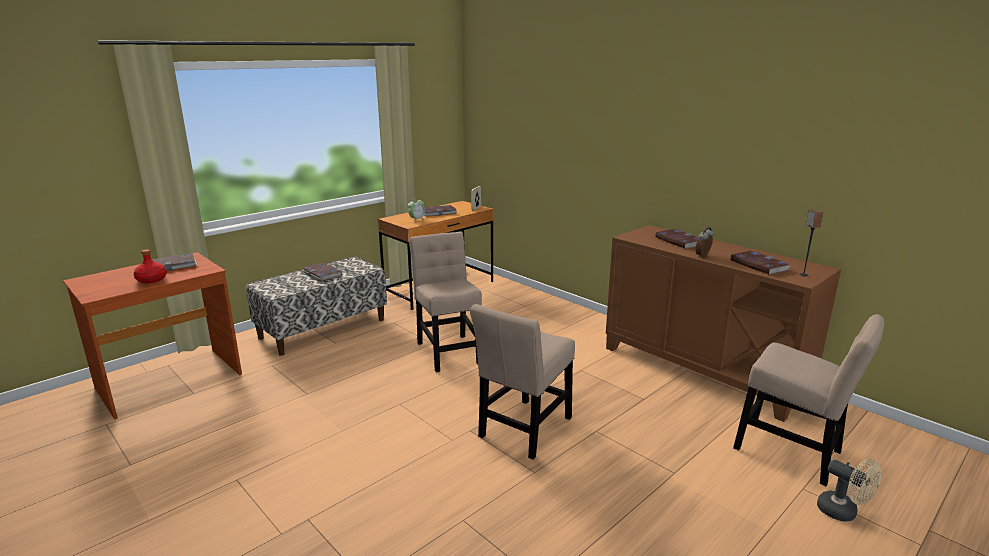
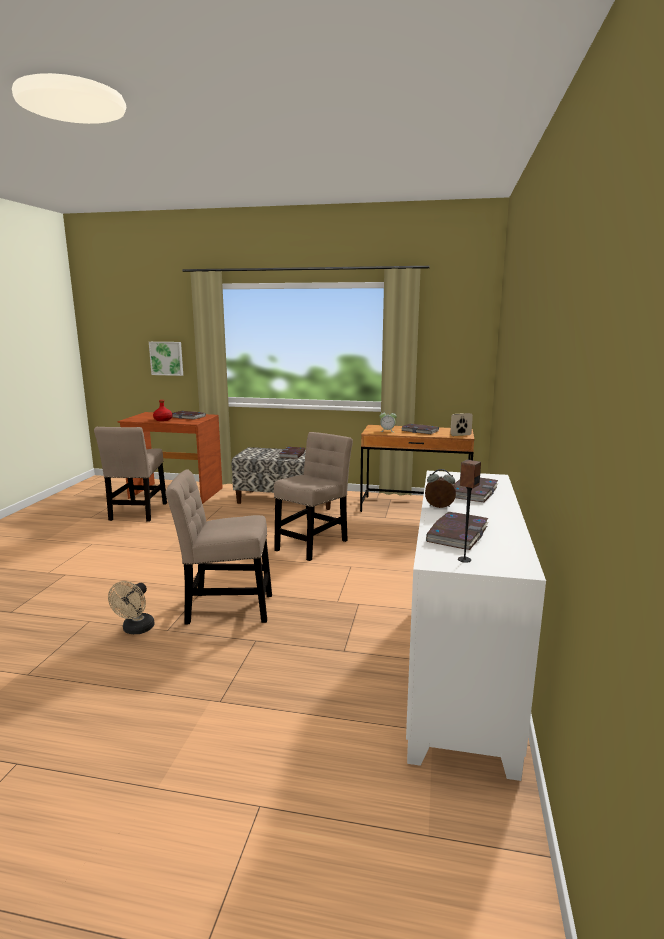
camera: 55 degrees right, 5 degrees down
brown cabinet [606,225,841,422] -> white cabinet [406,471,546,781]
beige chair [733,314,885,486] -> beige chair moved to [94,427,167,522]
beige fan [817,458,881,521] -> beige fan moved to [108,581,154,634]
none -> picture [149,342,183,376]

